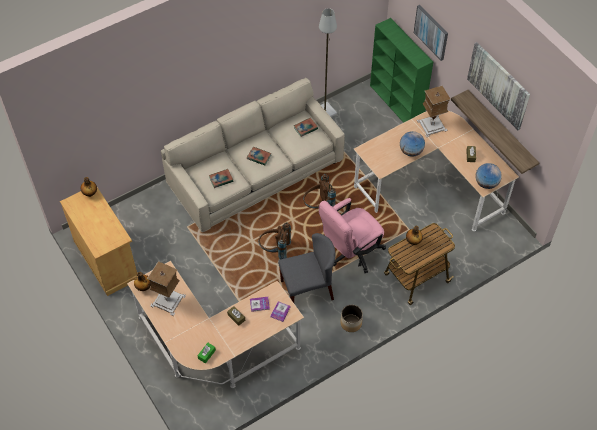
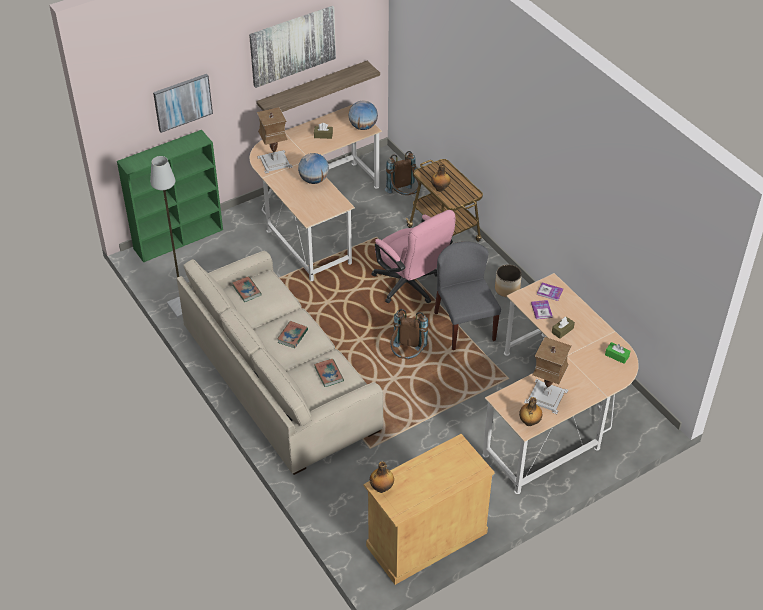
camera: 90 degrees left, 10 degrees down
brown backpack [303,174,336,209] -> brown backpack moved to [385,151,419,195]

